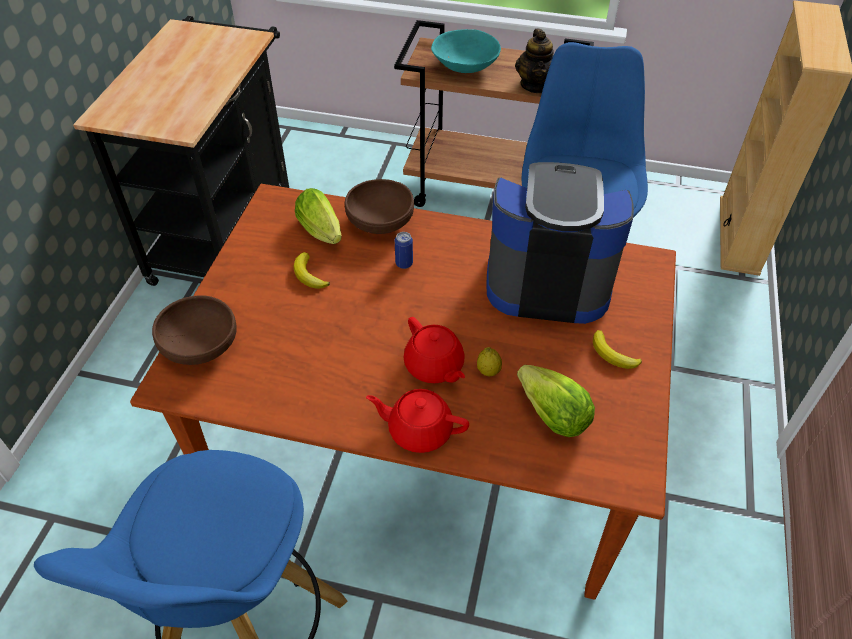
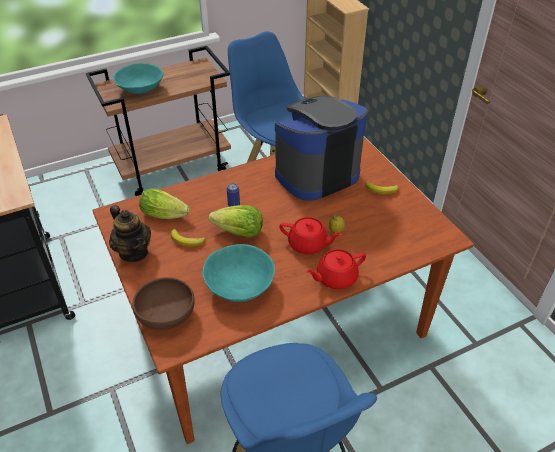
camera: 40 degrees left, 5 degrees down
brown bowl [344,179,414,234] -> none
teapot [515,29,554,93] -> teapot moved to [109,205,151,262]
lettuce [517,365,595,437] -> lettuce moved to [209,205,263,238]
none -> turquoise bowl [203,244,275,302]

